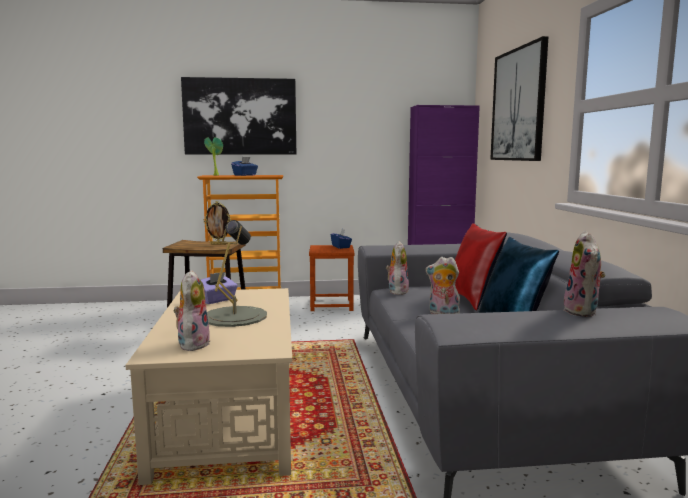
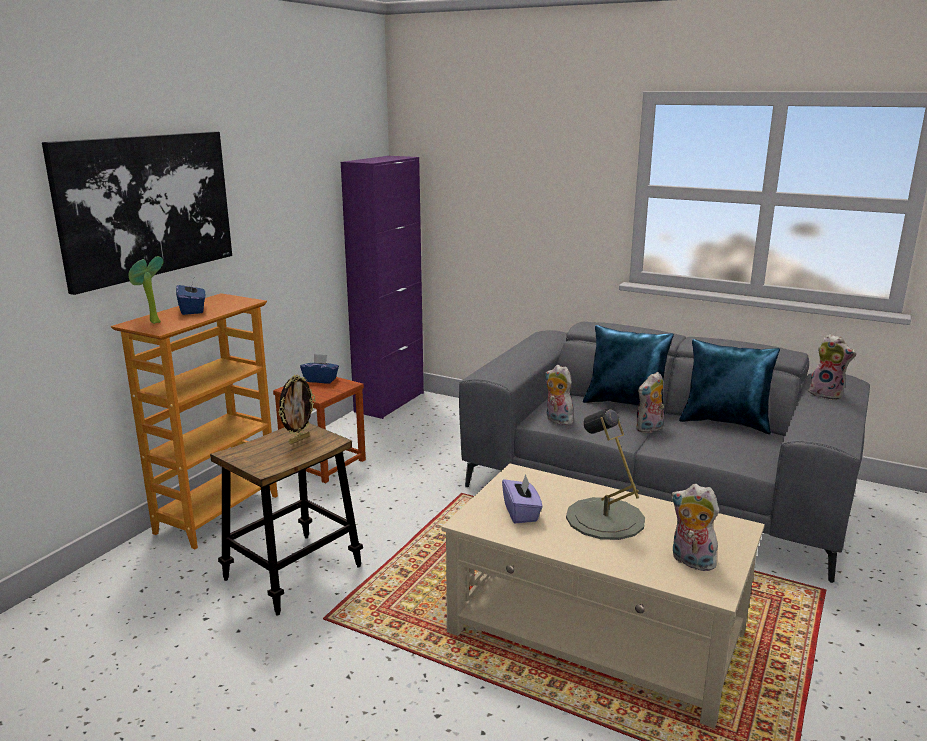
camera: 55 degrees left, 10 degrees up
red pillow [455,223,507,310] -> blue pillow [583,325,674,414]
picture [490,36,549,161] -> none

